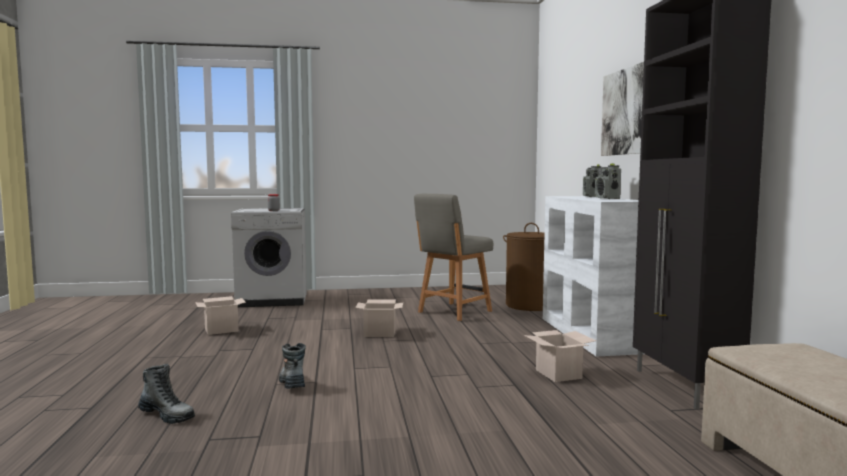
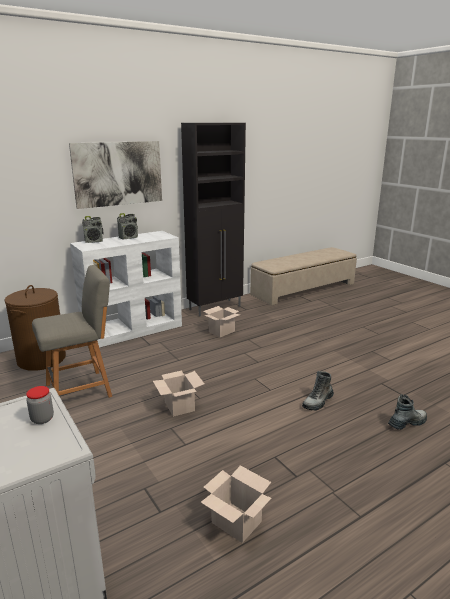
camera: 115 degrees left, 15 degrees up
boot [138,364,195,424] -> boot turned 60 degrees clockwise [388,394,427,430]
grey chair [414,194,493,321] -> grey chair turned 45 degrees counterclockwise [32,265,112,398]

